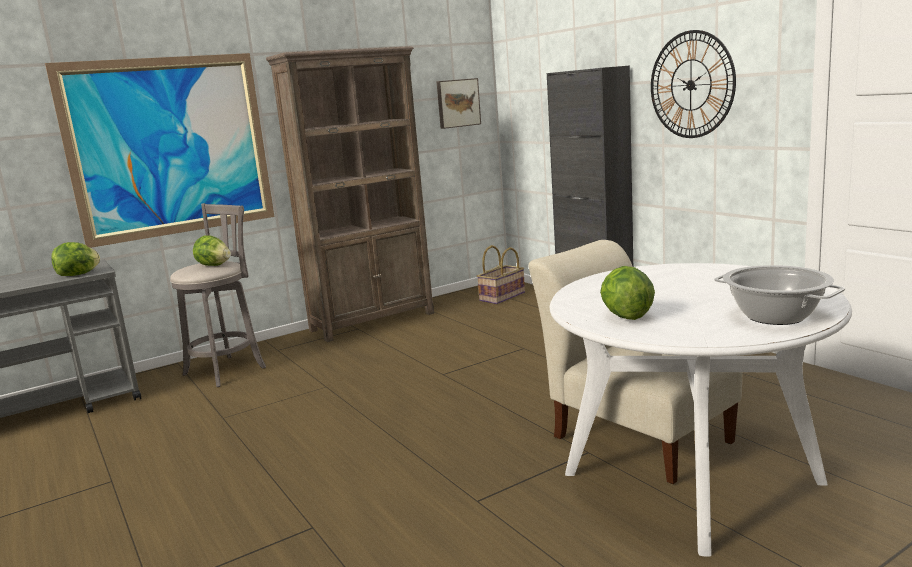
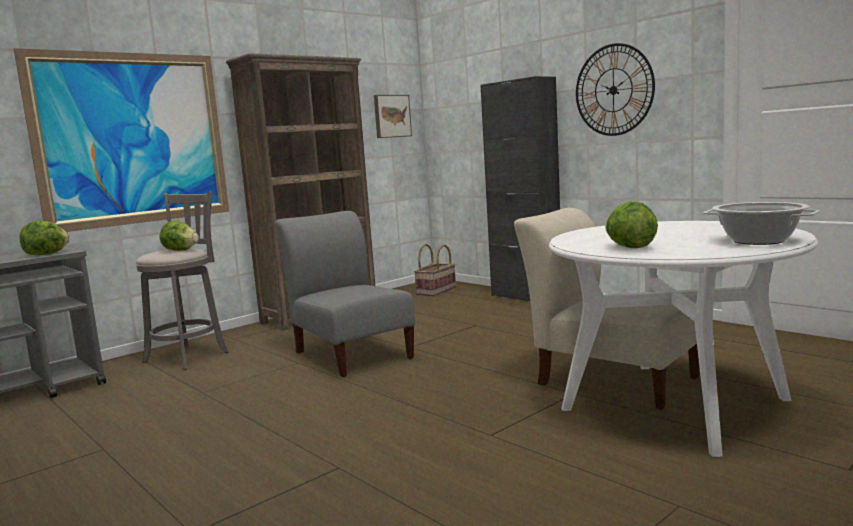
camera: 10 degrees left, 5 degrees down
none -> grey chair [275,211,415,377]

